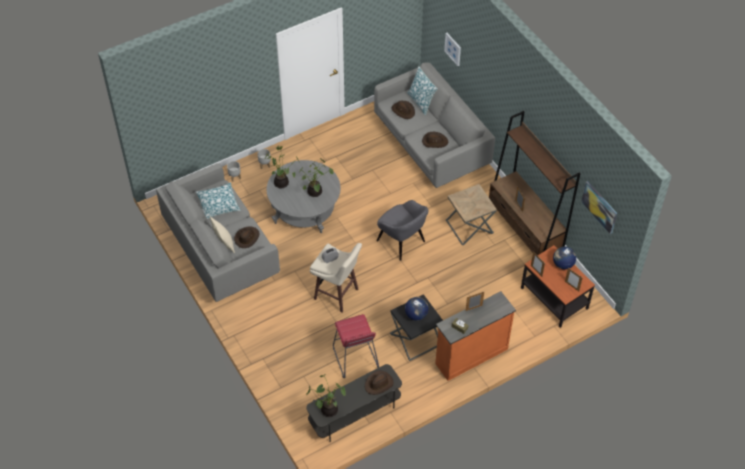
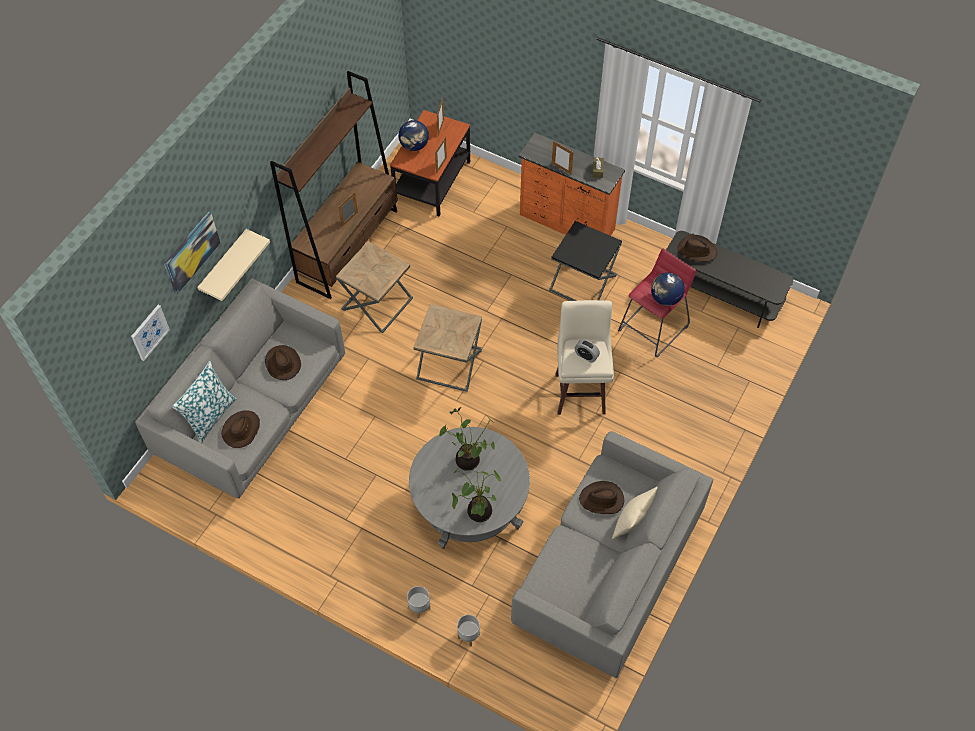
camera: 120 degrees left, 5 degrees up
pillow [196,182,241,219] -> none
potted plant [306,374,346,417] -> none
grey armchair [377,200,428,261] -> brown side table [414,304,482,392]
globe [405,297,429,321] -> globe moved to [651,273,685,306]
picture [581,181,617,234] -> picture moved to [164,212,221,294]
none -> beige shelf [197,229,270,301]

